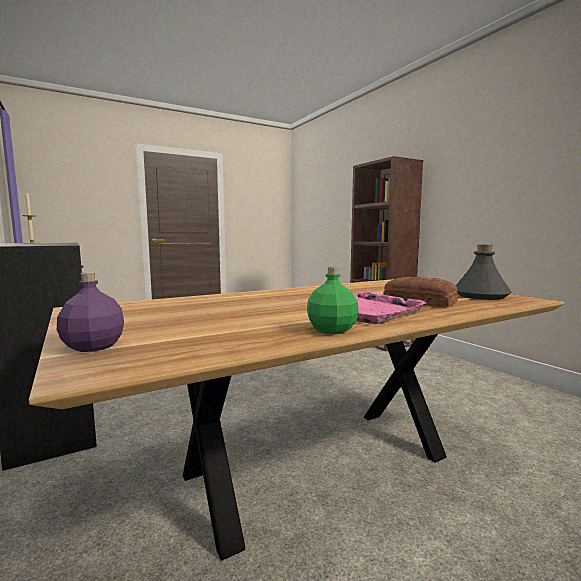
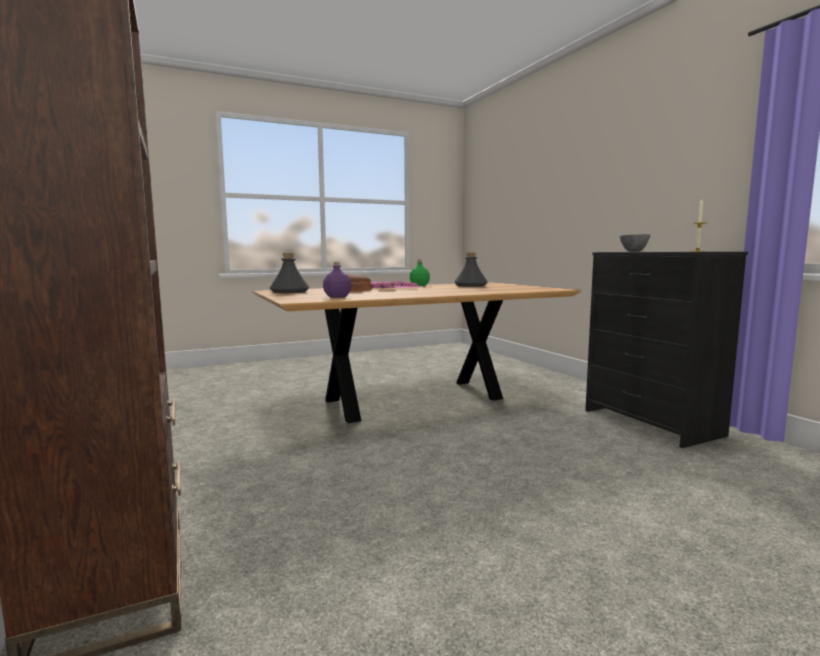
camera: 175 degrees left, 0 degrees up
purple bottle [57,272,124,352] -> purple bottle moved to [323,262,352,298]
none -> grey bottle [454,253,488,287]
none -> grey bowl [620,234,650,252]

